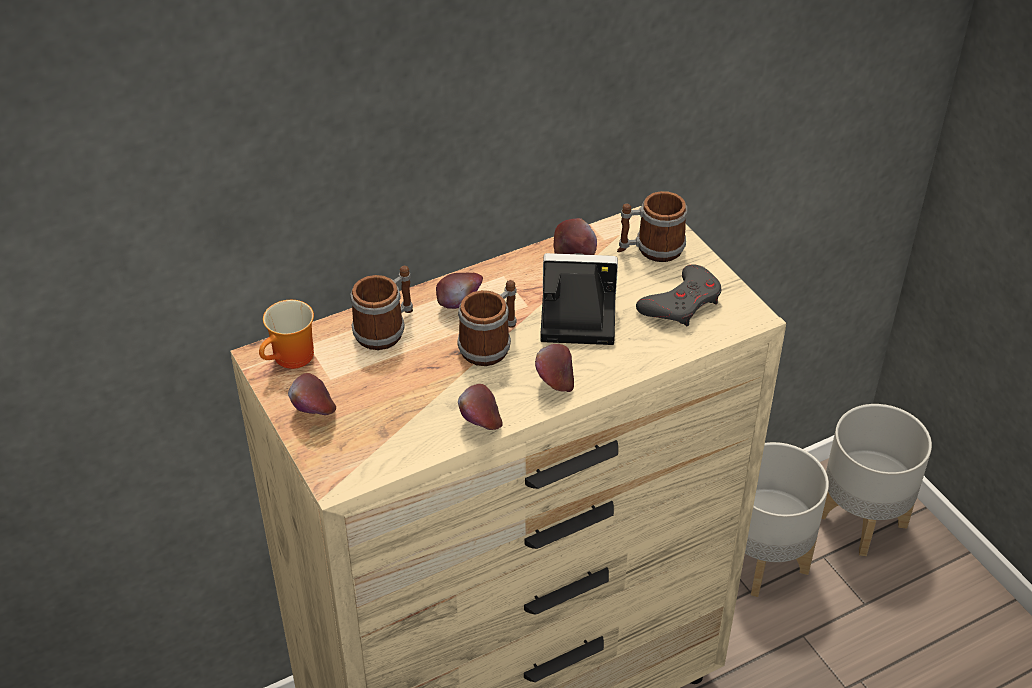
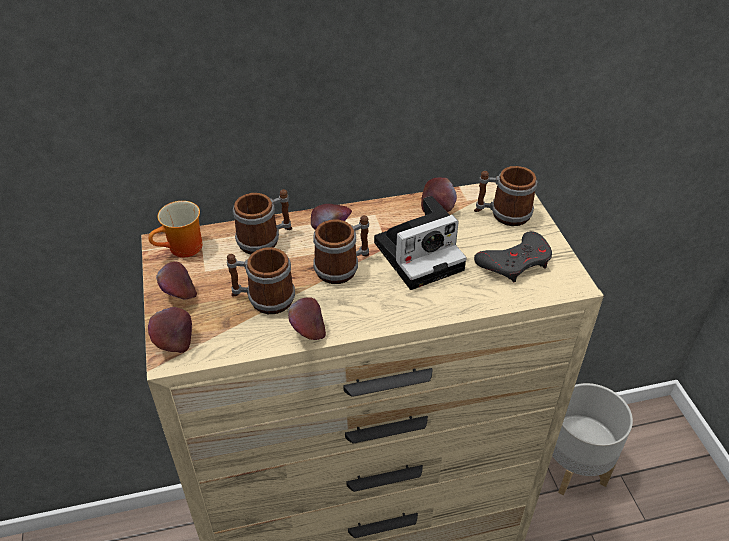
camera: 15 degrees right, 0 degrees up
apple [535,344,574,392] -> apple moved to [148,307,192,353]
camera [540,253,618,345] -> camera turned 135 degrees clockwise [374,196,467,290]
grey planter [821,404,932,556] -> none
none -> mug [227,247,295,314]

